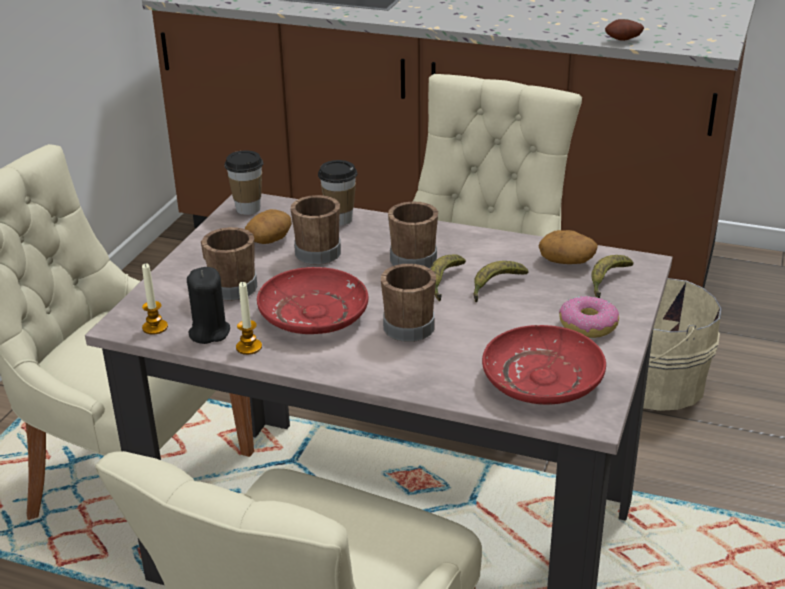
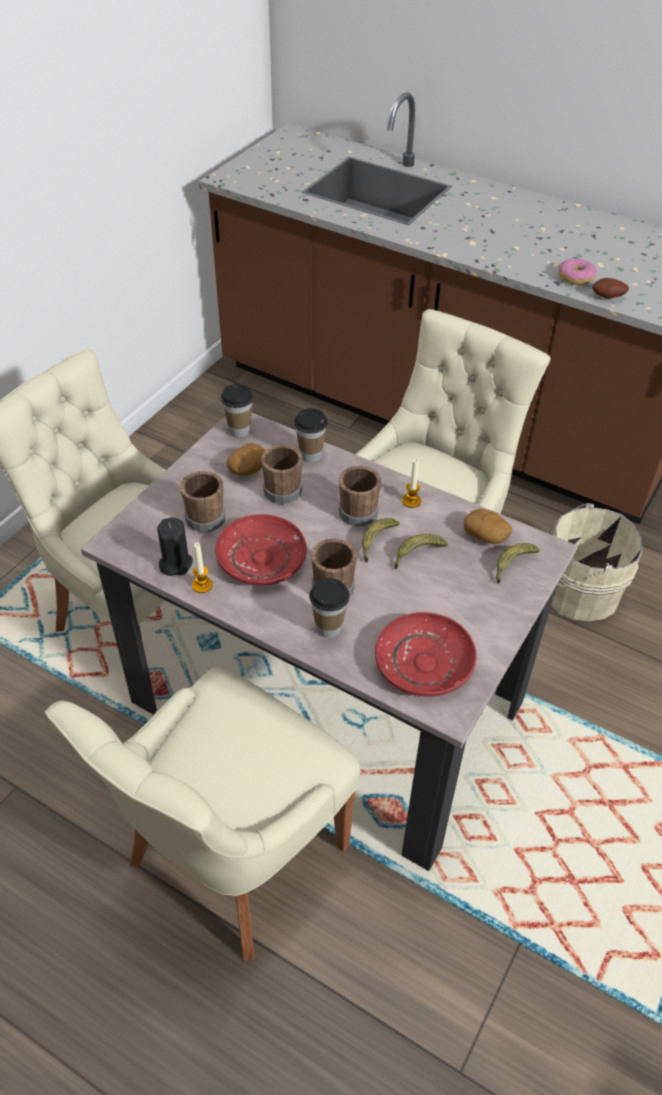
camera: 10 degrees right, 15 degrees up
candle [142,263,168,335] -> candle moved to [402,459,421,508]
donut [559,296,619,338] -> donut moved to [559,258,597,285]
none -> cup [309,578,350,638]

